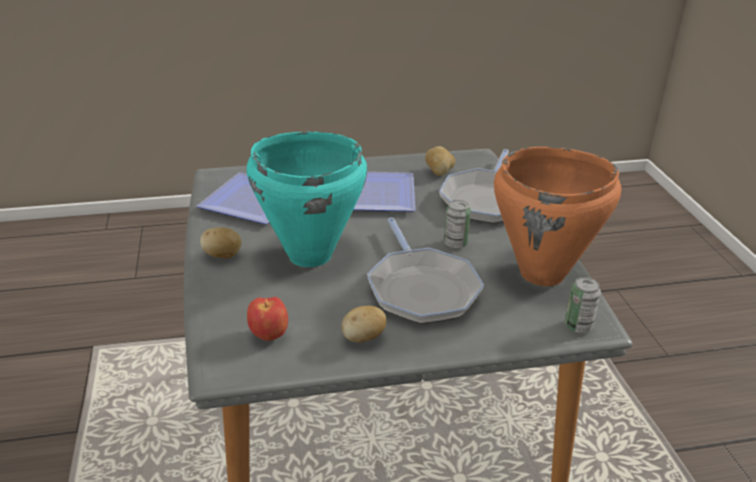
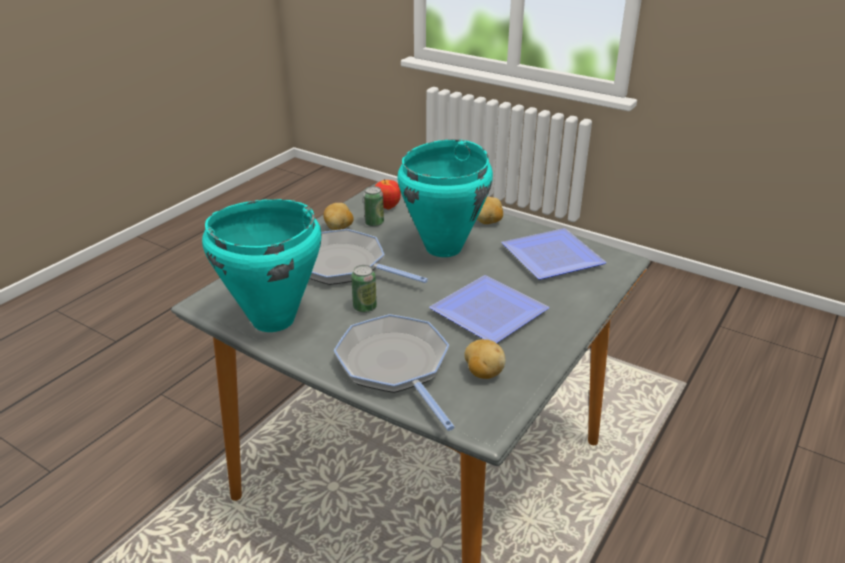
camera: 135 degrees right, 0 degrees up
orange cooking pot [494,147,621,286] -> turquoise cooking pot [202,199,322,332]
can [565,277,601,333] -> can moved to [363,186,384,227]

